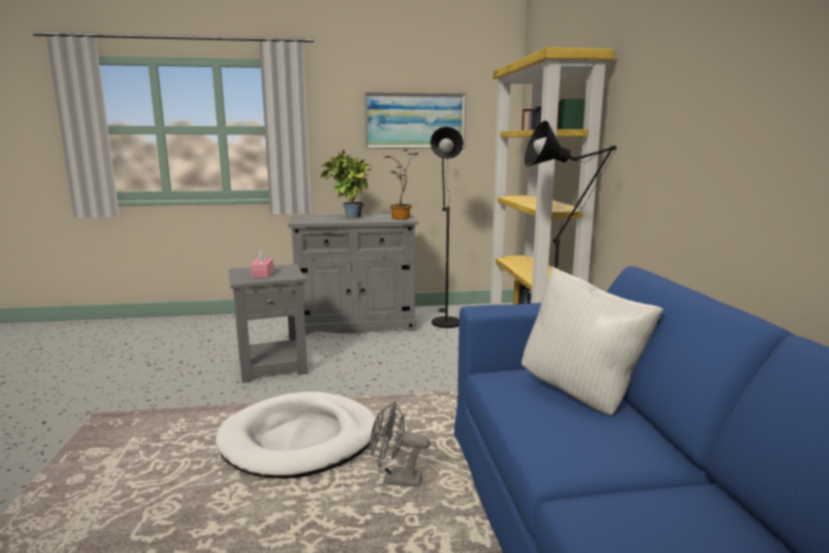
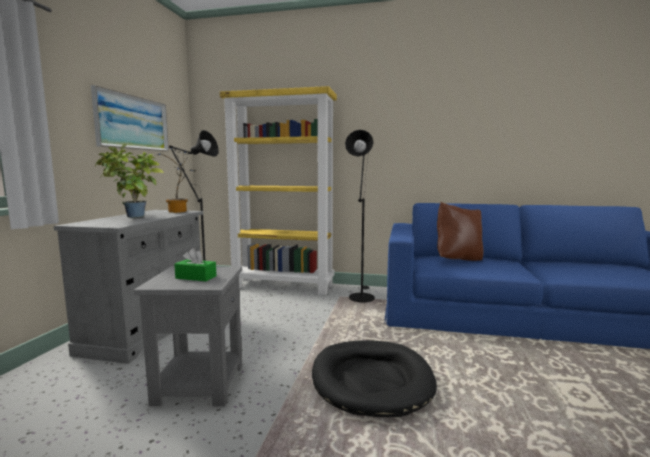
camera: 70 degrees left, 5 degrees down
white dog bed [215,392,379,479] -> black dog bed [312,340,437,417]
pink tissue box [251,249,274,278] -> green tissue box [174,248,216,282]
grey fan [370,402,430,487] -> none
white pillow [521,266,663,415] -> brown pillow [437,202,483,261]

